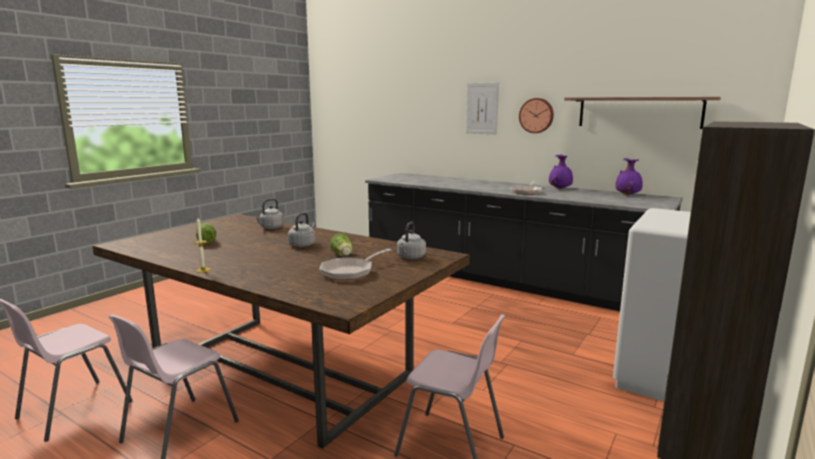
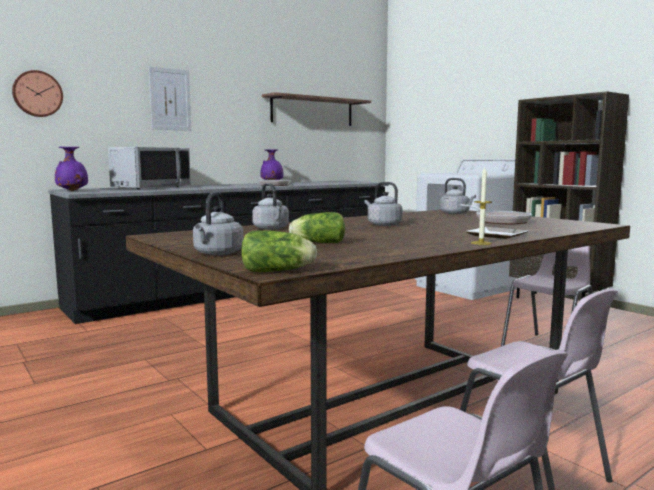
camera: 70 degrees left, 5 degrees down
lettuce [330,233,353,257] -> lettuce moved to [241,230,317,272]
wall clock [519,98,554,133] -> wall clock moved to [12,70,63,117]
purple vase [615,158,643,195] -> purple vase moved to [55,147,88,191]
none -> grey microwave [108,147,191,189]
none -> grey kettle [193,192,243,255]
none -> plate [465,227,529,239]

